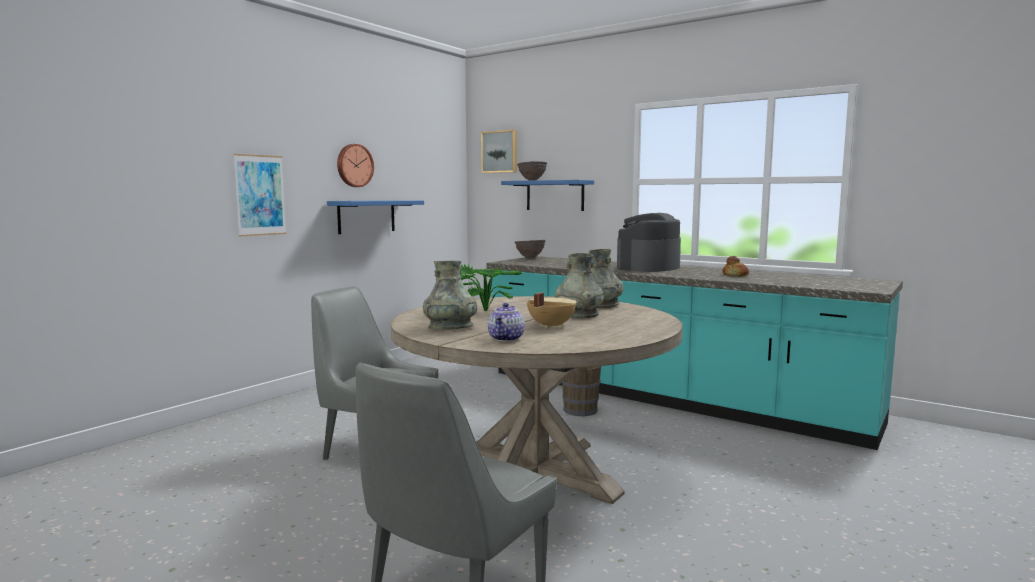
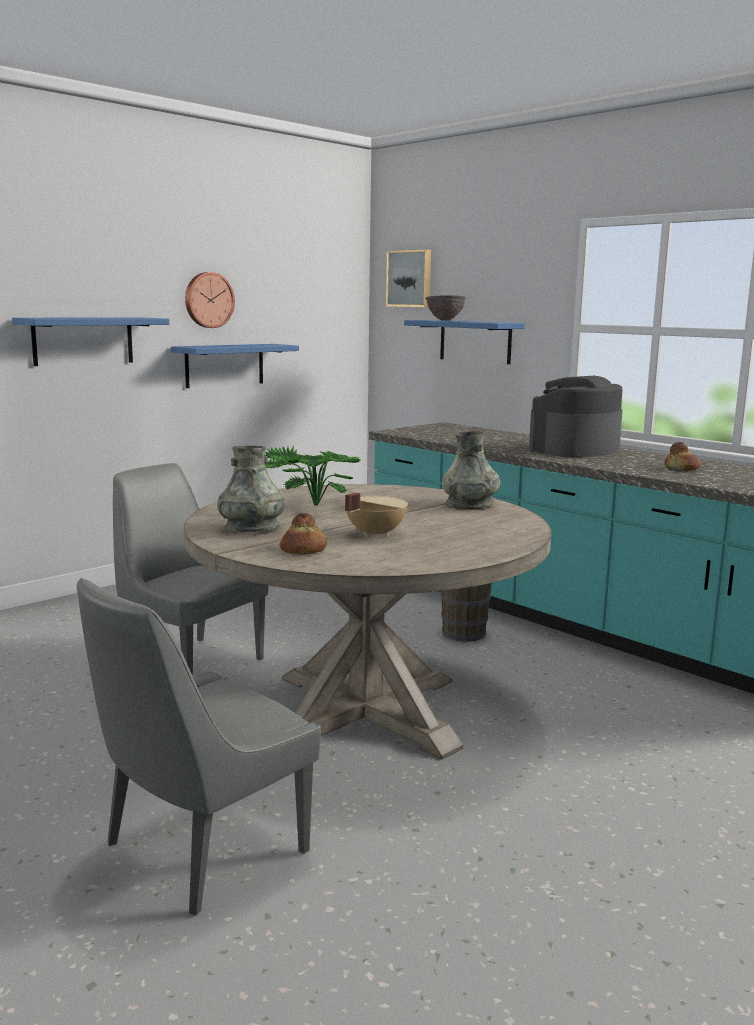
camera: 10 degrees right, 5 degrees up
picture [233,154,286,237] -> blue shelf [12,318,169,366]
teapot [488,303,525,342] -> bread [279,513,327,555]
brown bowl [515,240,545,258] -> none
grey vase [555,253,604,318] -> none

